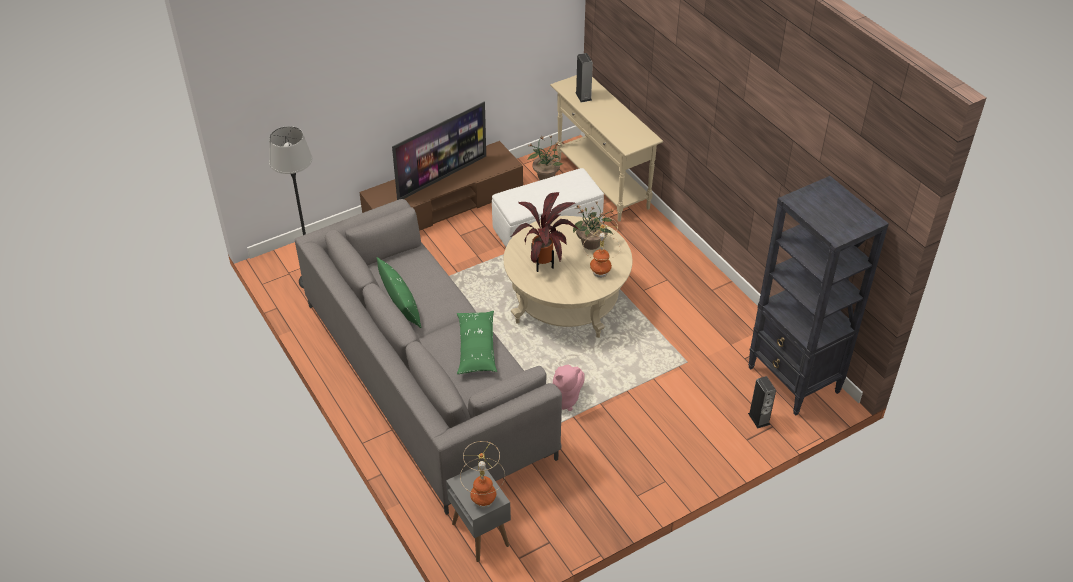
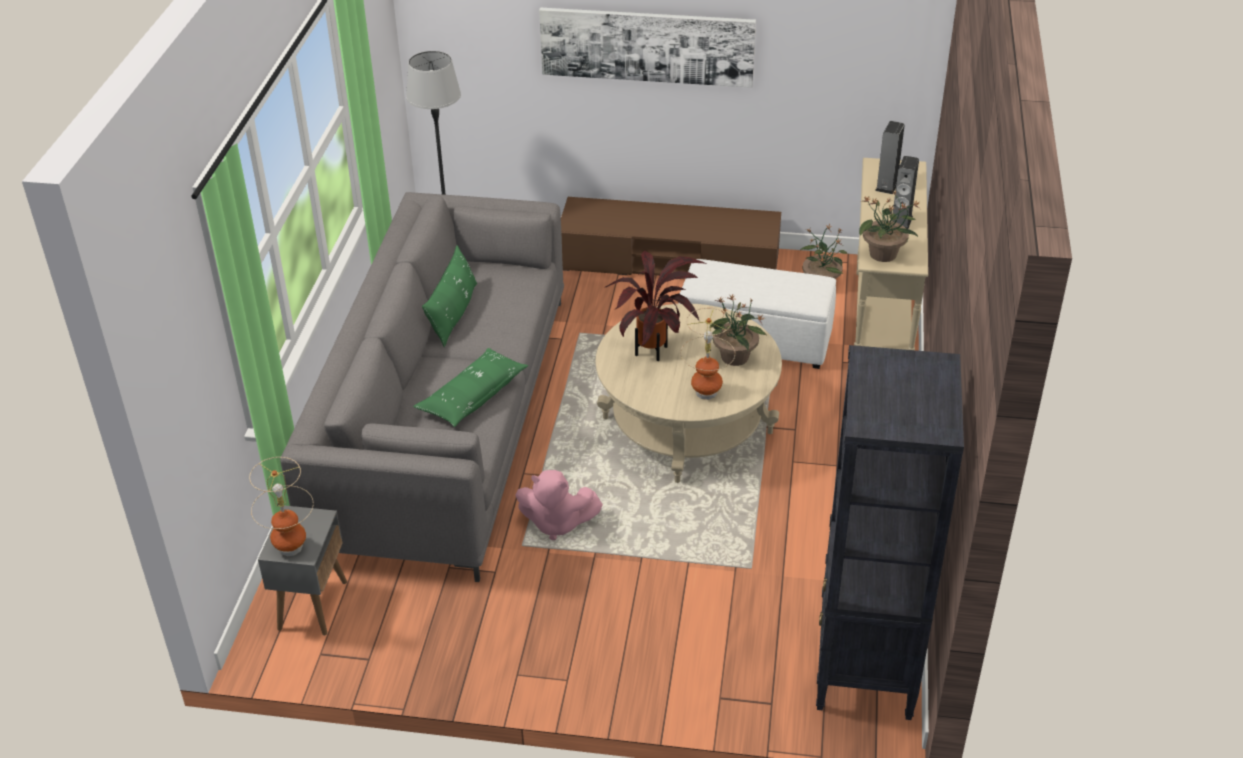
camera: 40 degrees right, 5 degrees down
television [392,102,486,200] -> none
speaker [748,376,776,428] -> speaker moved to [893,156,919,229]
none -> picture [539,8,756,88]
none -> potted plant [859,191,920,262]

